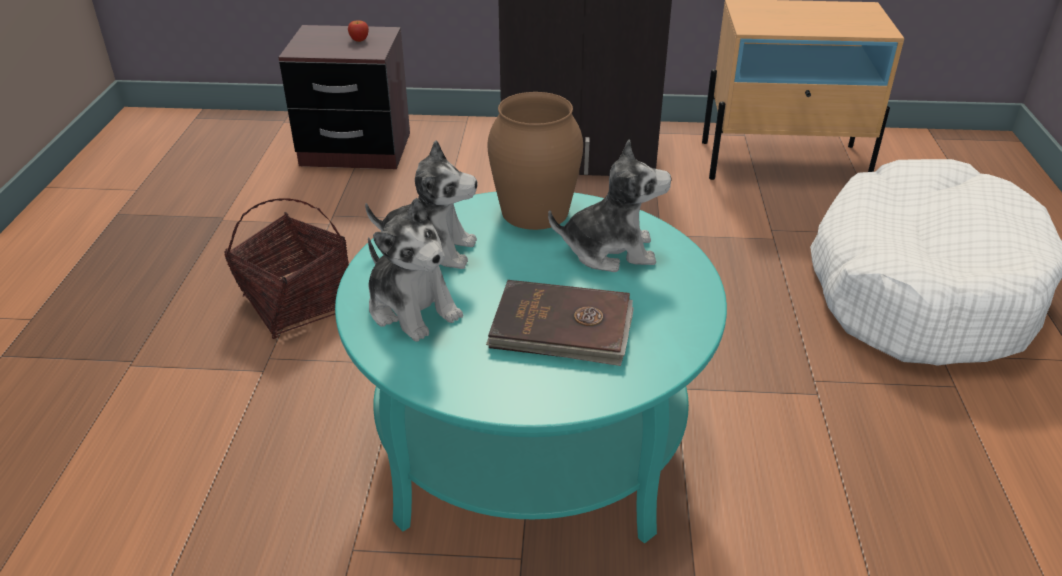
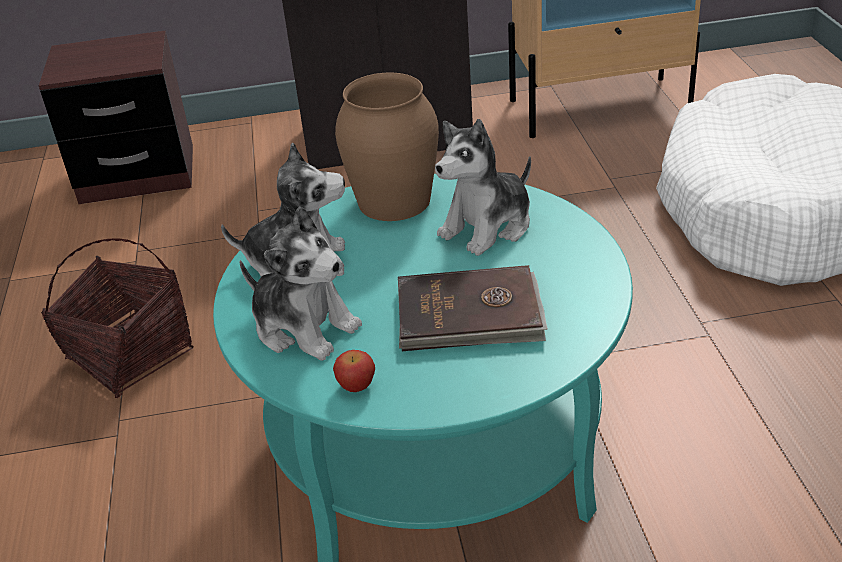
camera: 10 degrees left, 0 degrees up
apple [348,20,369,42] -> apple moved to [333,350,375,392]
plush toy [548,139,672,272] -> plush toy turned 150 degrees clockwise [435,119,531,256]

